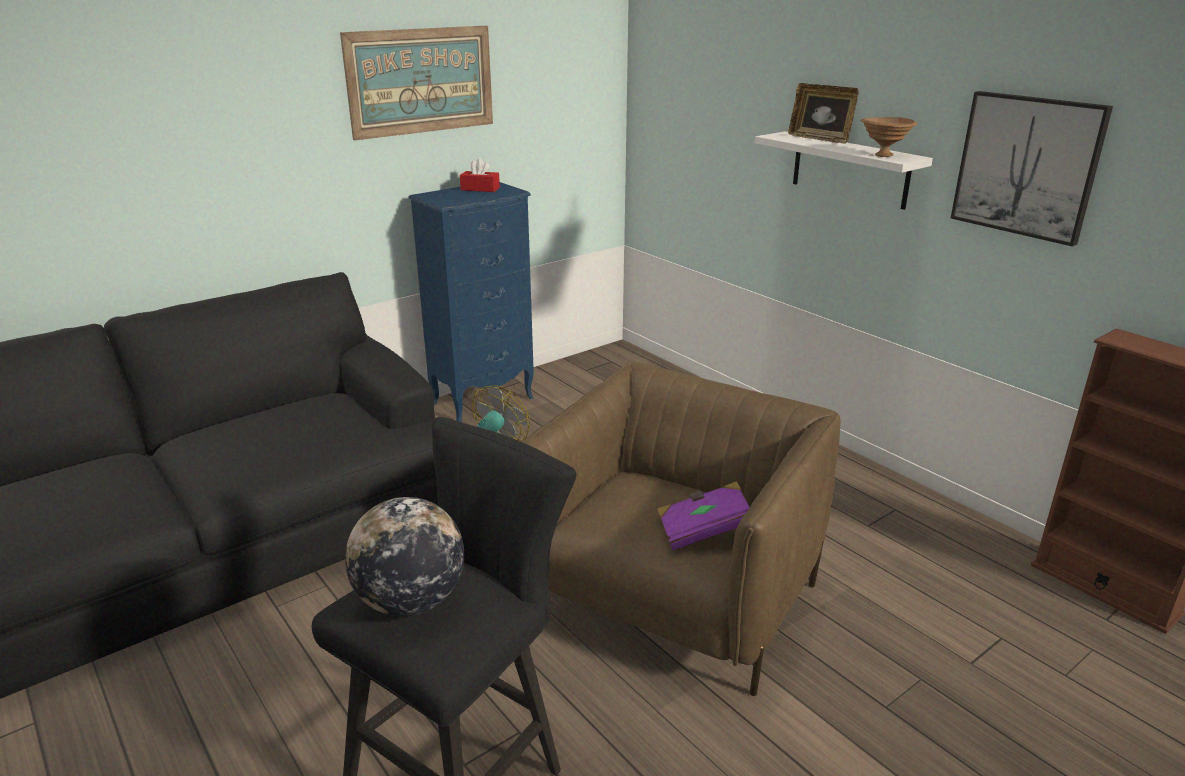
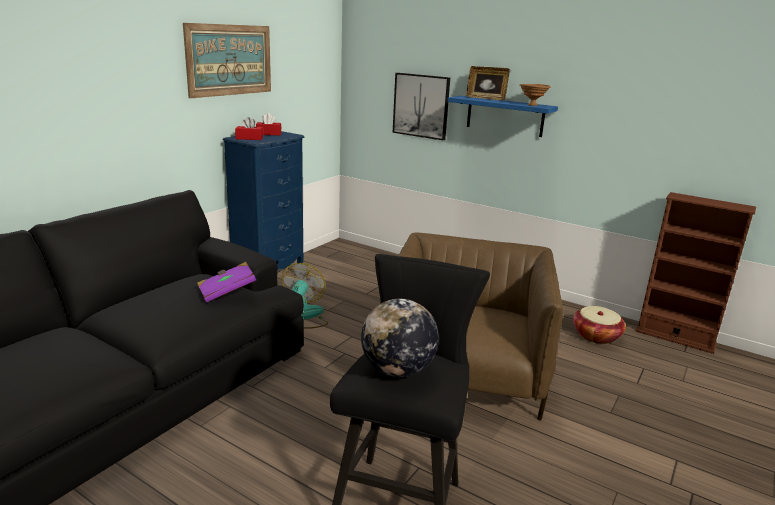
camera: 20 degrees left, 5 degrees down
purple book [657,481,750,550] -> purple book moved to [197,262,256,303]
white shelf [755,132,933,210] -> blue shelf [448,96,558,137]
picture [951,91,1113,247] -> picture moved to [393,73,450,140]
none -> red tissue box [235,117,263,140]
none -> basket [573,306,626,344]

